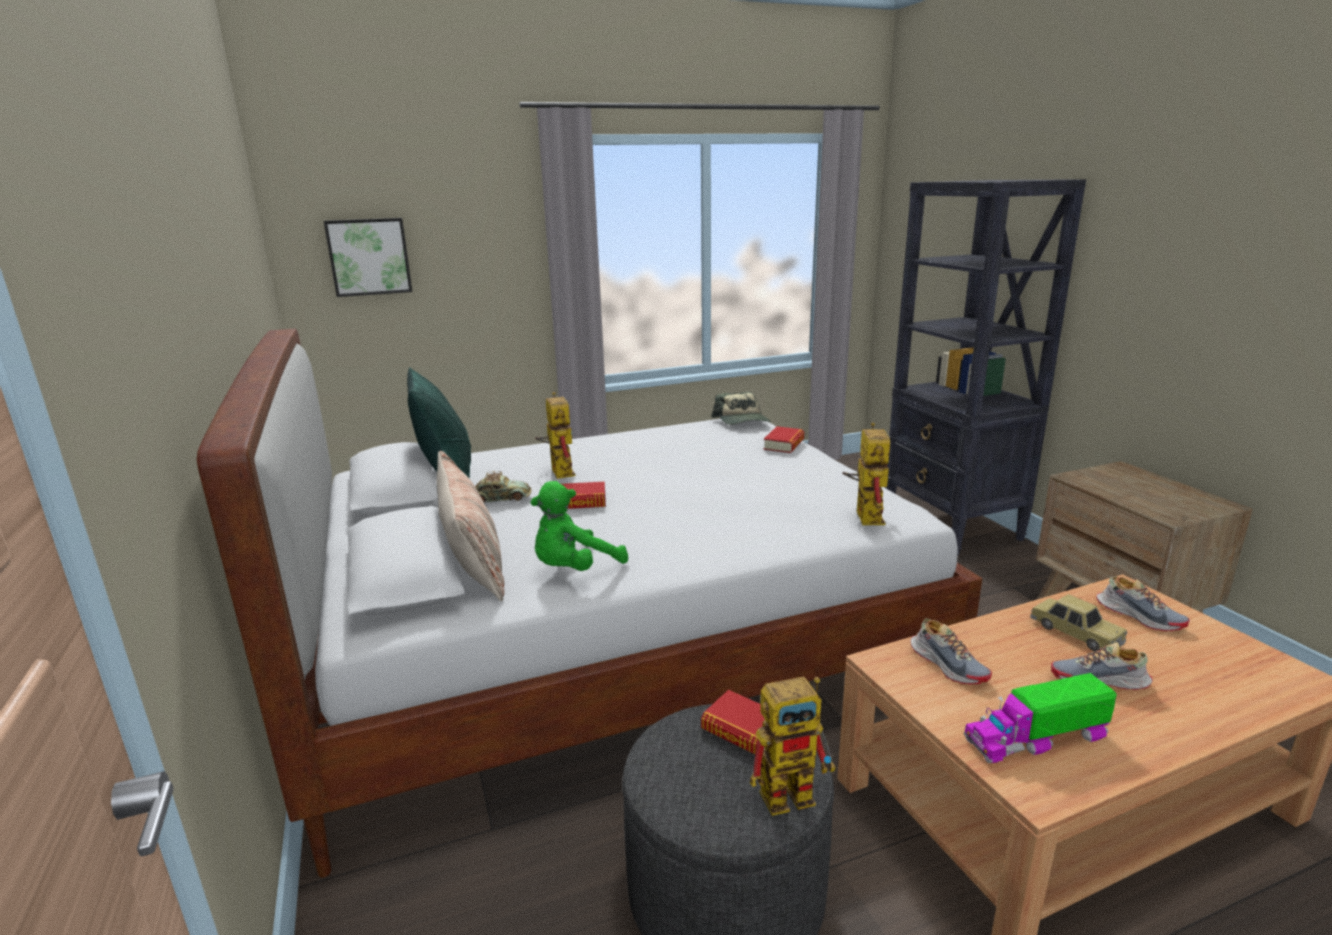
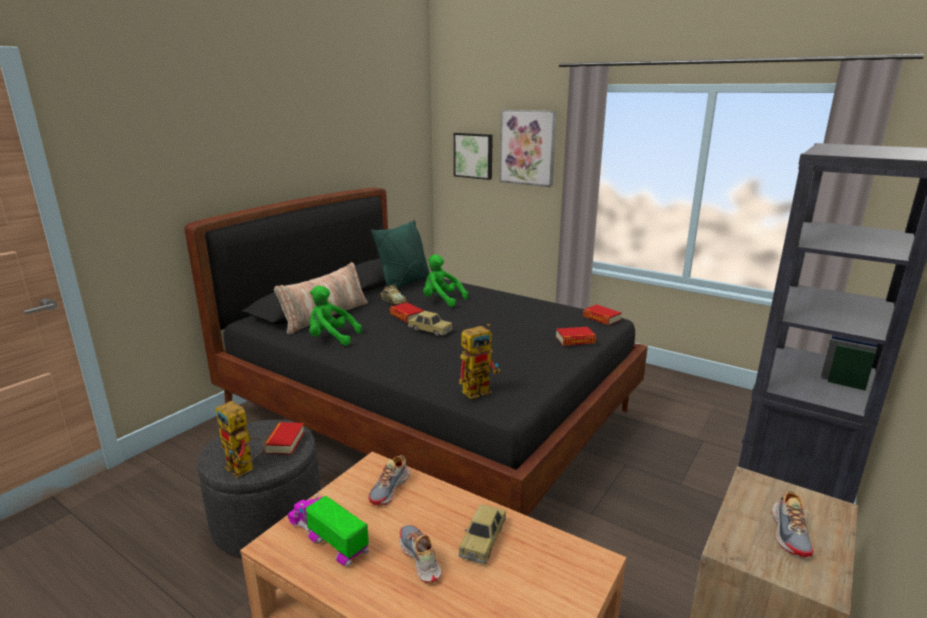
camera: 55 degrees right, 0 degrees up
white bed [197,328,983,878] -> black bed [184,188,648,516]
toy robot [535,392,576,479] -> green plush toy [423,254,468,307]
cap [711,392,770,425] -> book [583,304,621,325]
shoe [1096,576,1190,631] -> shoe moved to [772,490,814,557]
none -> toy car [408,311,453,336]
none -> picture [500,110,557,187]

